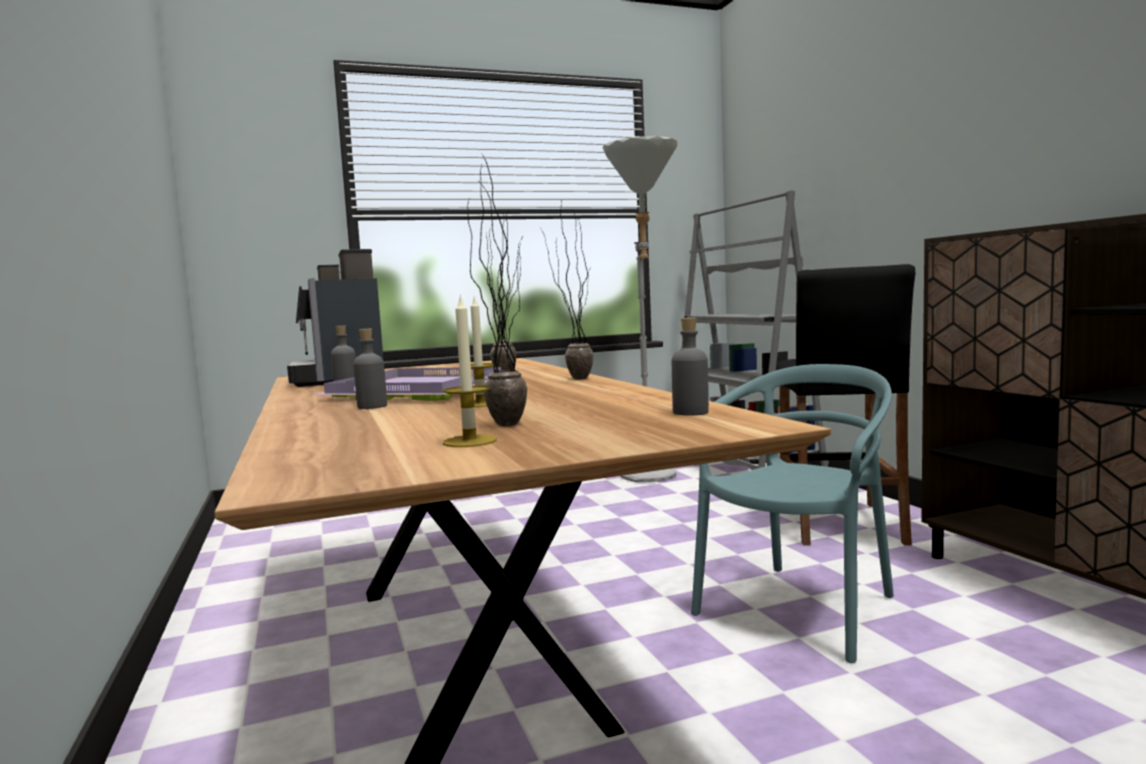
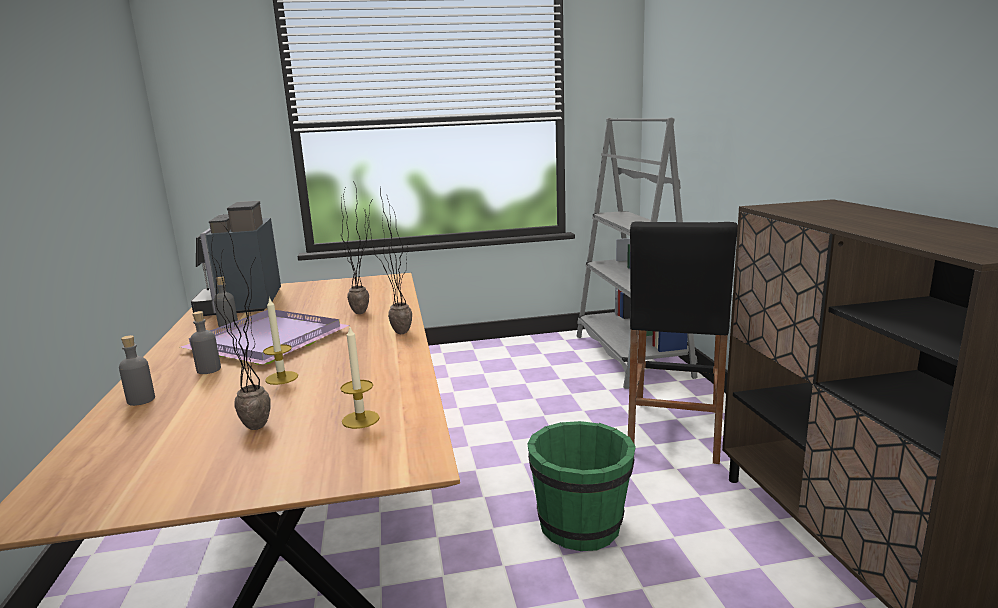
camera: 10 degrees right, 10 degrees up
candle [443,294,497,447] -> candle moved to [340,327,380,429]
grey floor lamp [602,136,677,482] -> none
grey bottle [672,318,709,416] -> grey bottle moved to [119,335,155,406]
turquoise chair [691,364,894,663] -> green bucket [527,421,636,551]

